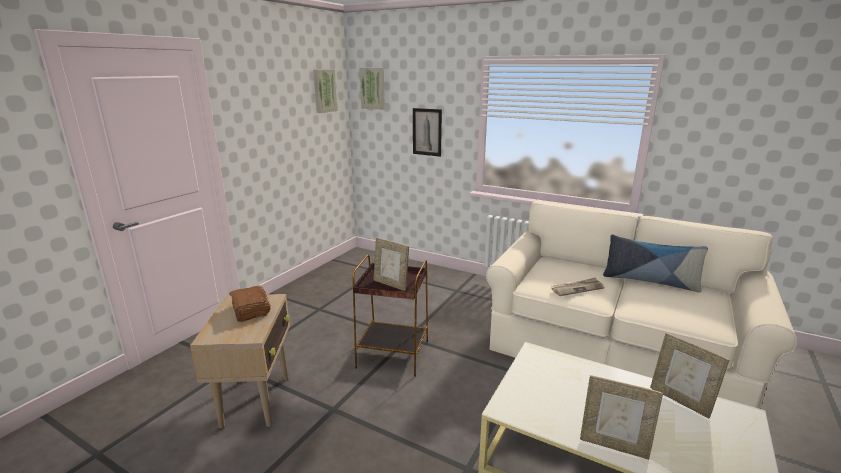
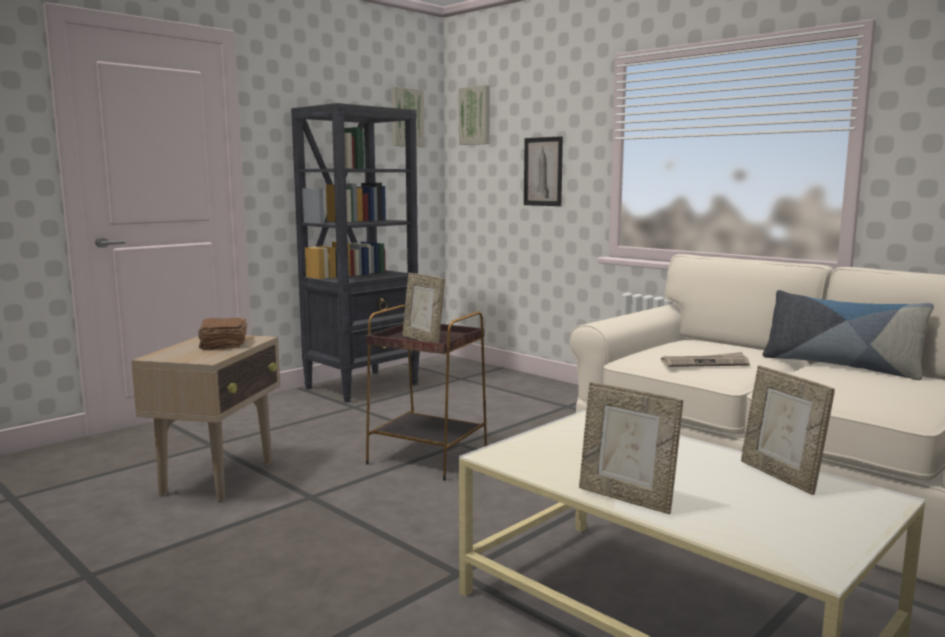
camera: 15 degrees right, 10 degrees down
none -> black bookcase [291,103,420,403]

